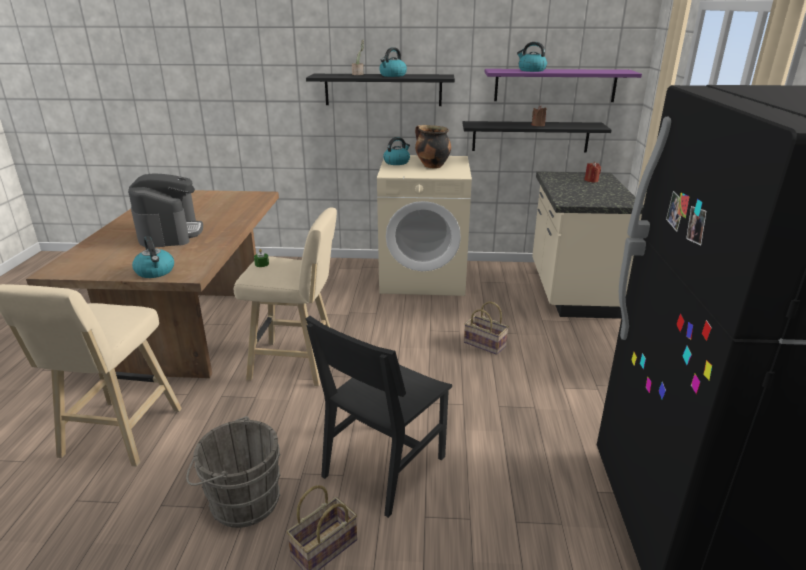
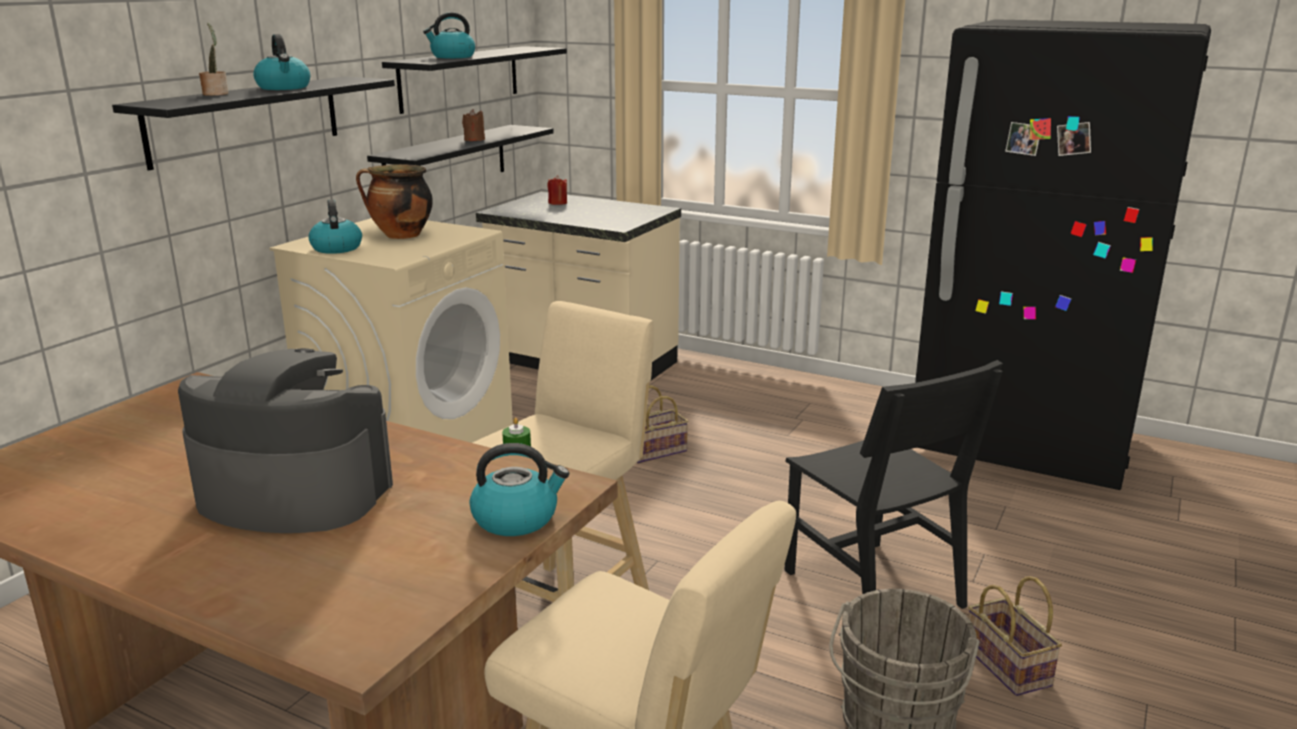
camera: 65 degrees left, 5 degrees down
purple shelf [485,69,642,102] -> black shelf [382,46,567,114]

